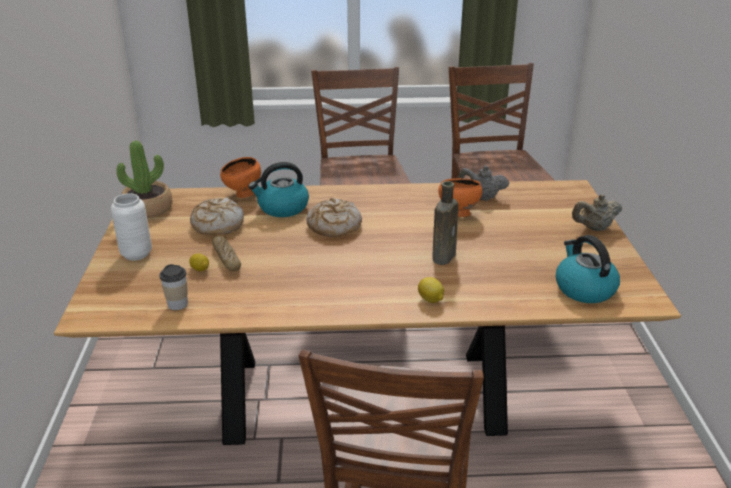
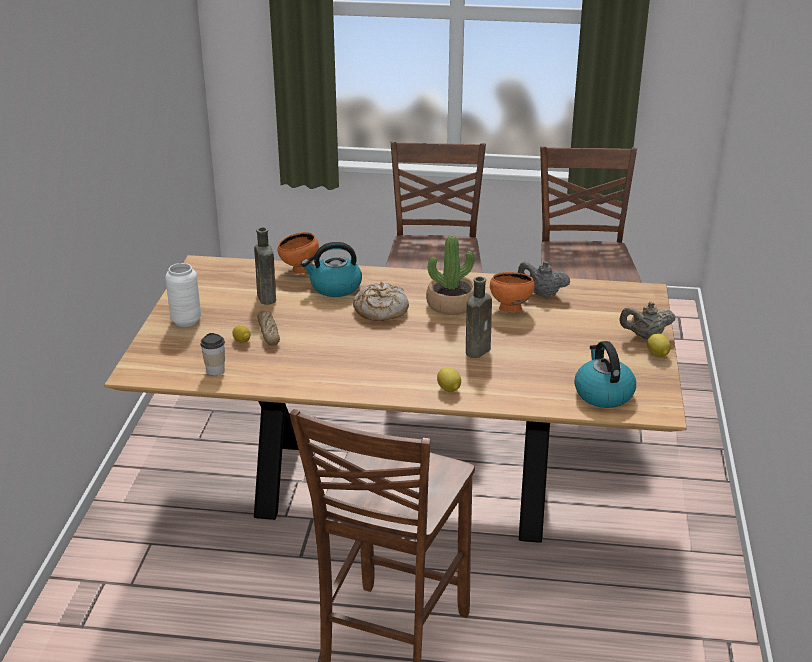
camera: 10 degrees right, 0 degrees up
potted plant [116,140,172,218] -> potted plant moved to [426,236,475,315]
bread [190,197,244,234] -> brown bottle [254,227,276,305]
none -> lemon [647,334,671,357]

